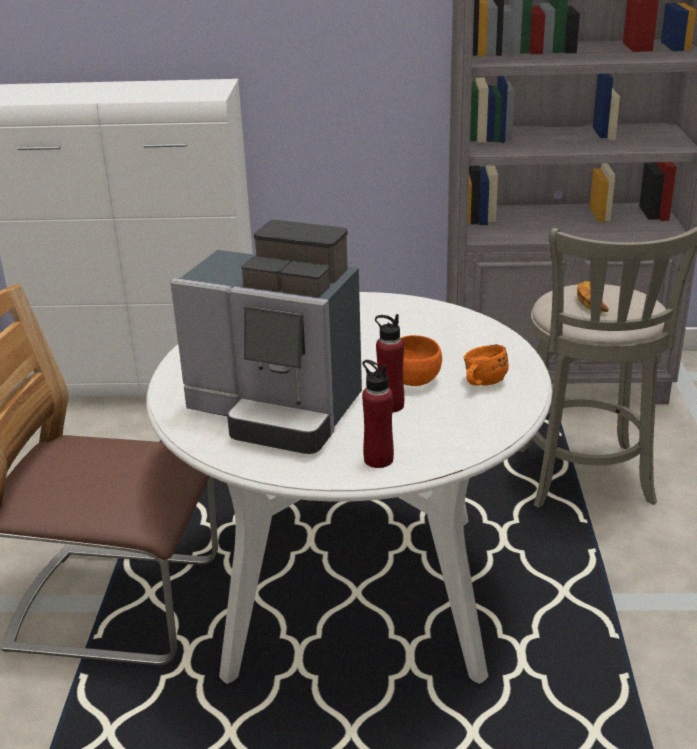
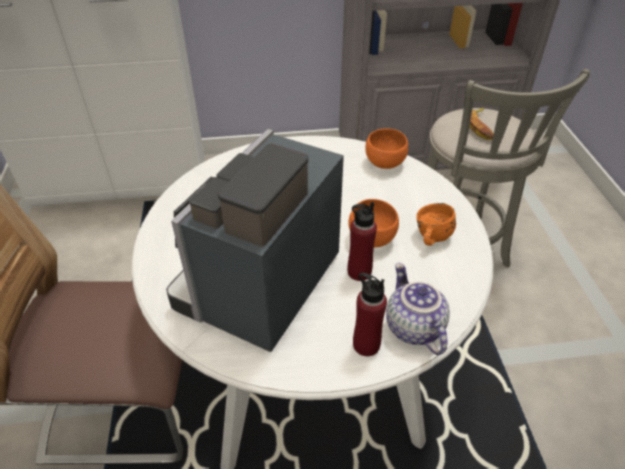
camera: 10 degrees left, 15 degrees up
coffee machine [170,220,362,454] -> coffee machine turned 105 degrees clockwise [166,129,344,352]
none -> orange bowl [365,129,408,169]
none -> teapot [386,263,450,355]

